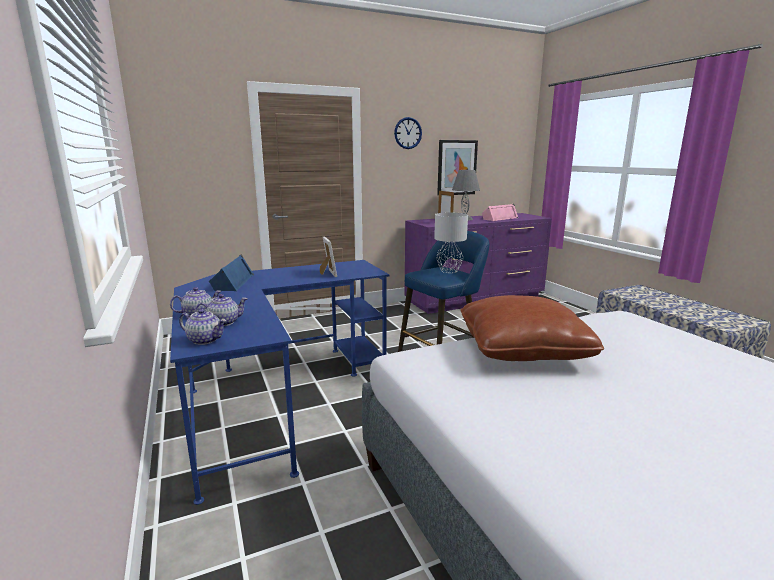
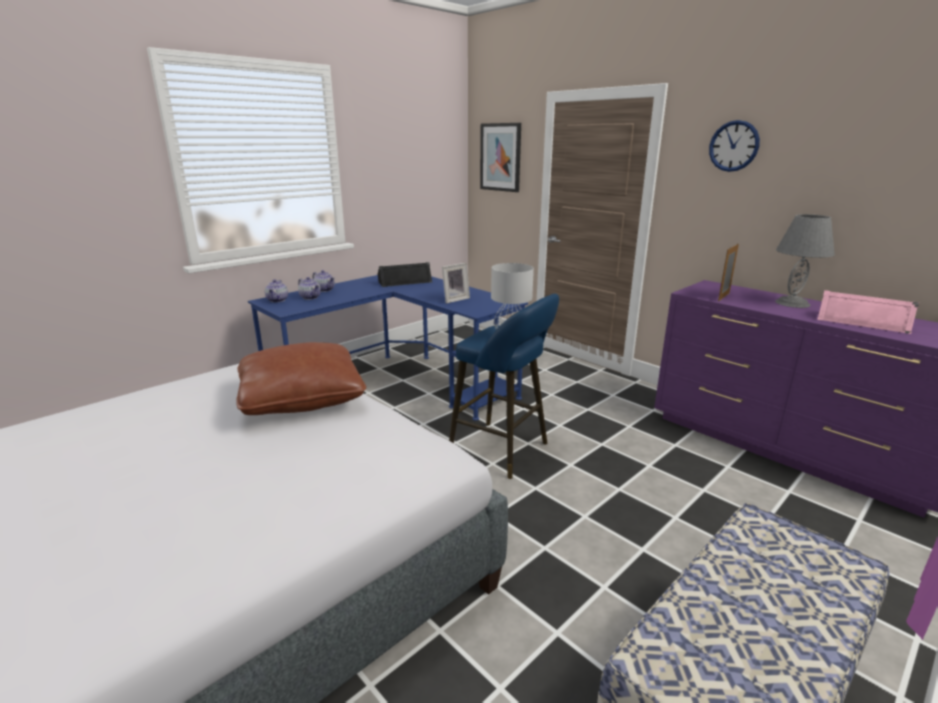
camera: 70 degrees right, 5 degrees up
blue speaker [209,254,254,291] -> black speaker [377,262,432,287]
picture [437,140,478,196] -> picture moved to [480,123,521,192]

